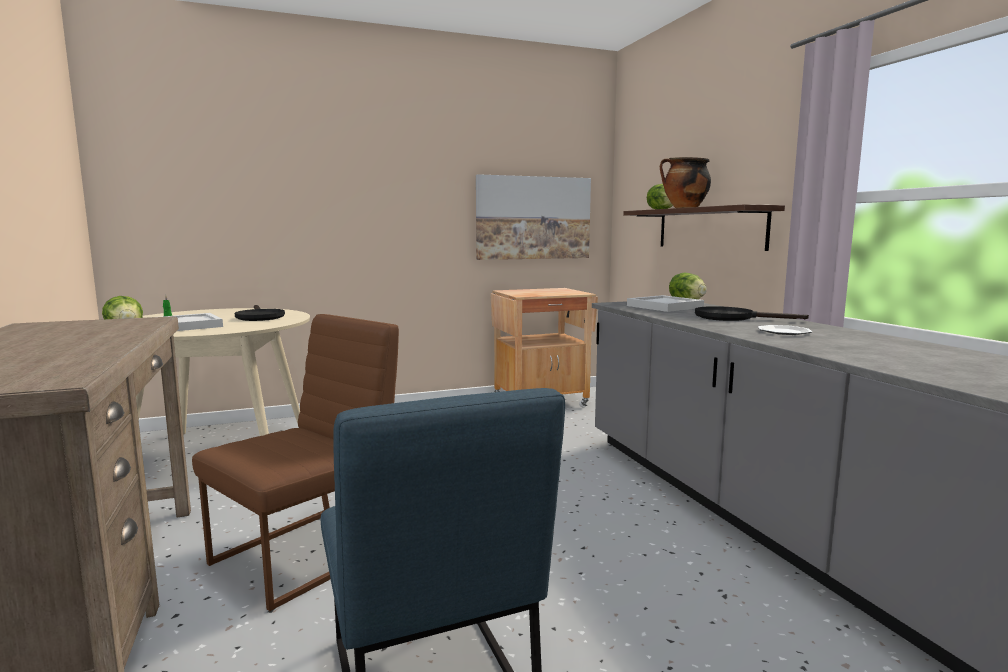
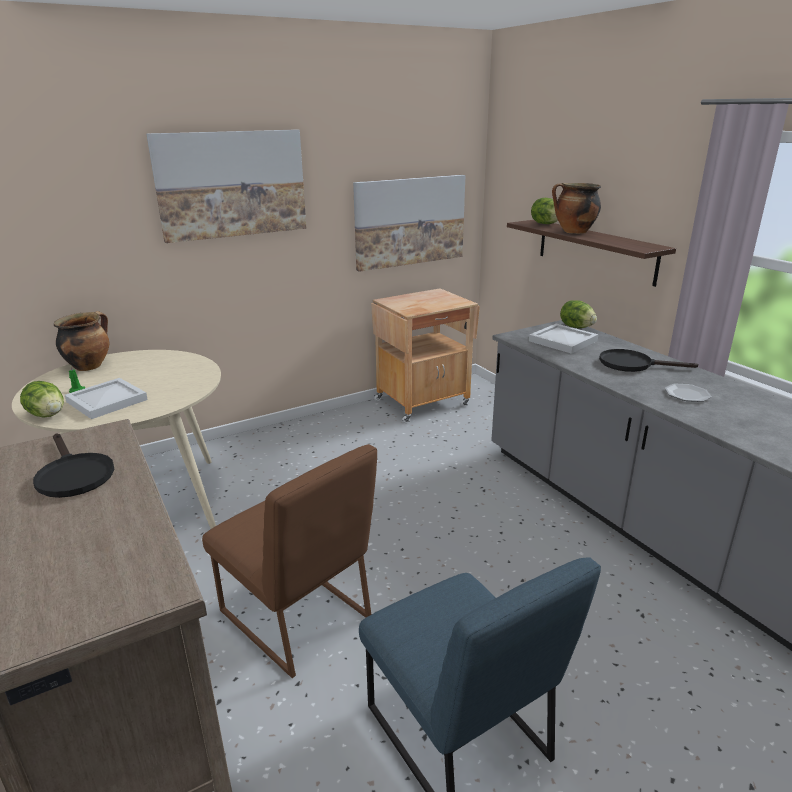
camera: 10 degrees left, 15 degrees up
brown chair [192,314,399,611] -> brown chair turned 105 degrees clockwise [202,444,377,678]
black frying pan [235,305,285,321] -> black frying pan moved to [33,433,115,498]
none -> cooking pot [54,311,109,371]
none -> picture [146,130,306,243]

